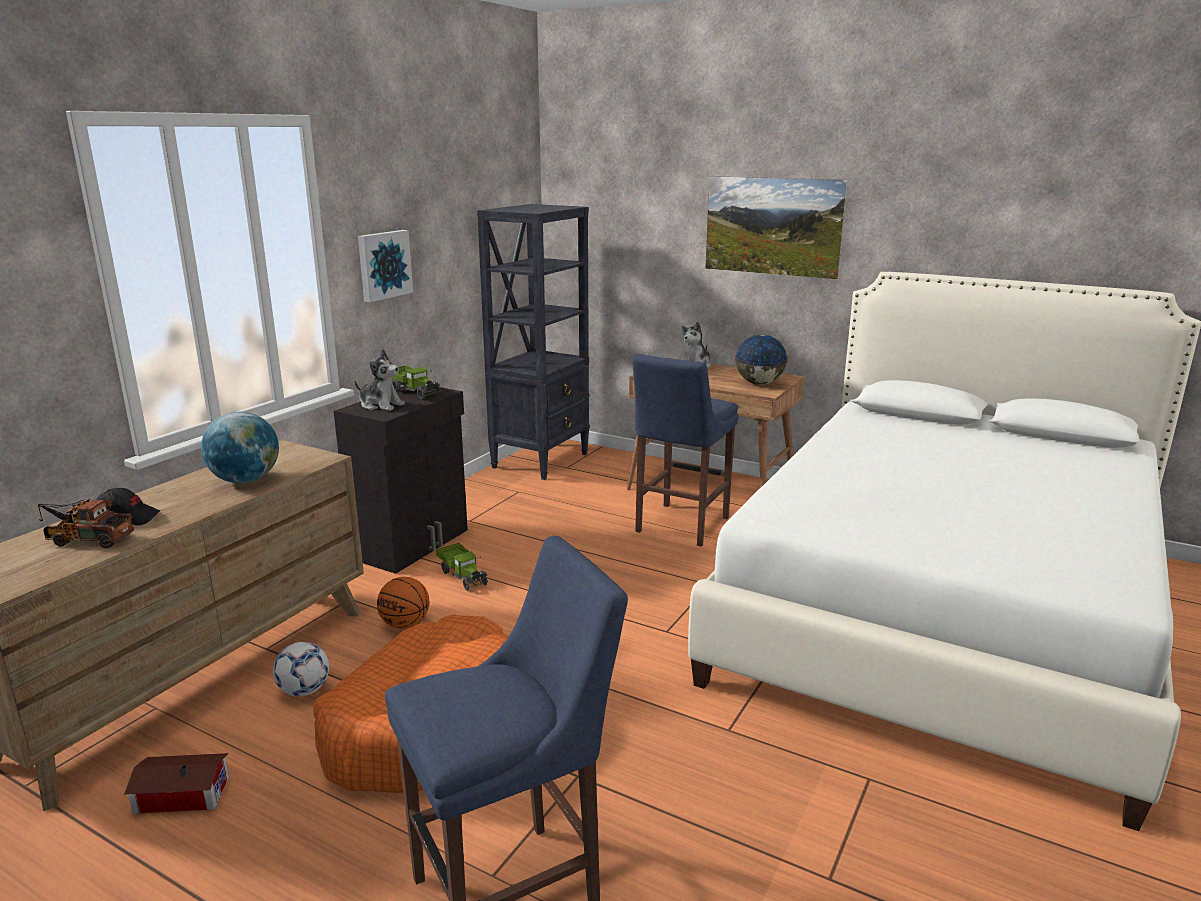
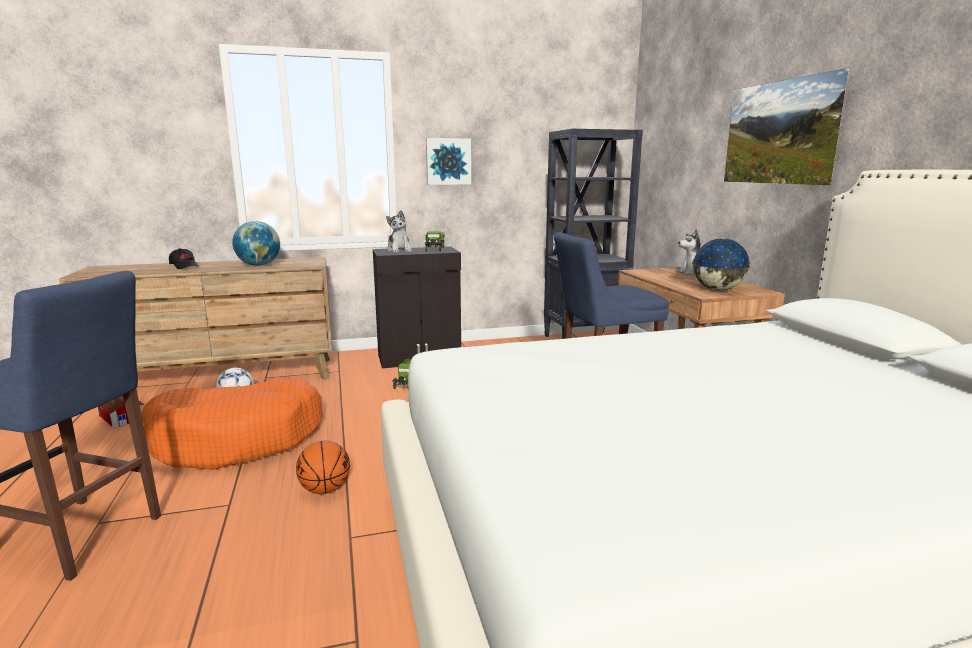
camera: 45 degrees right, 5 degrees down
toy truck [38,499,134,548] -> none
basketball [377,577,429,629] -> basketball moved to [296,440,350,494]

